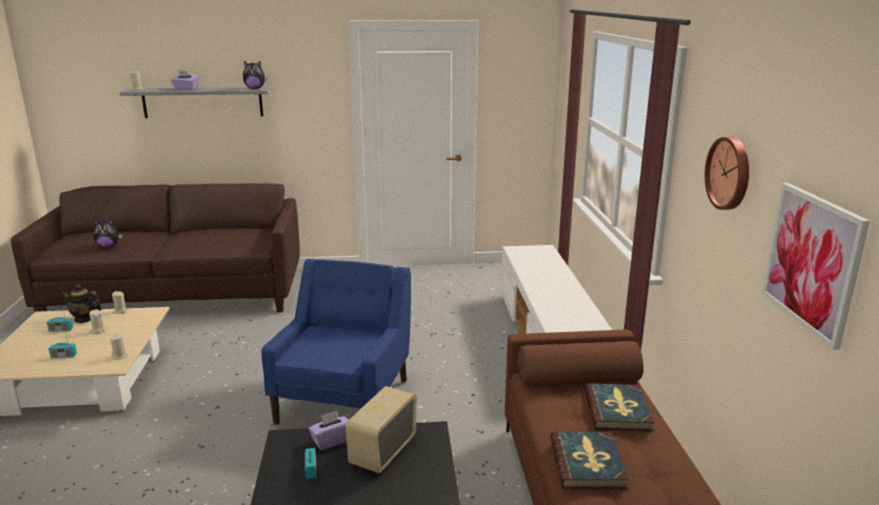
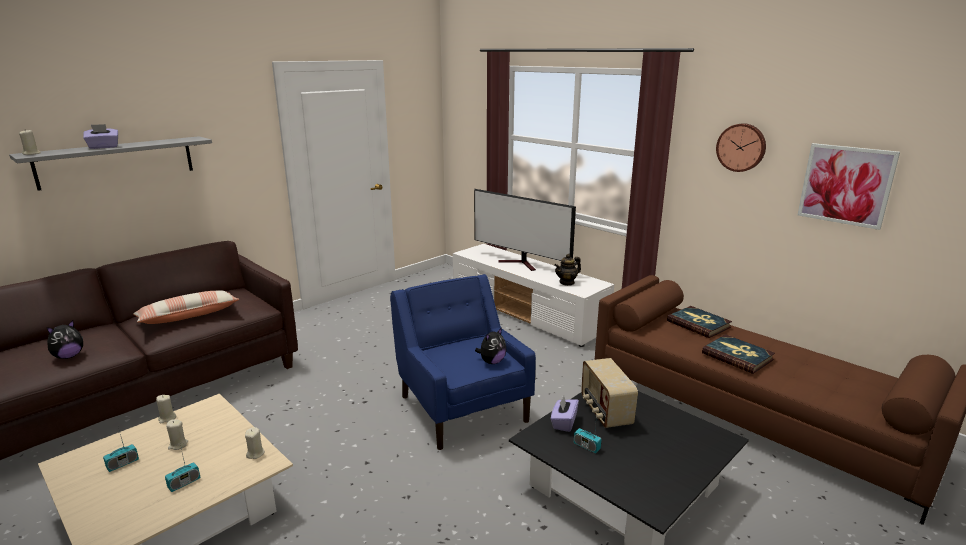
camera: 40 degrees left, 0 degrees up
teapot [62,284,102,323] -> teapot moved to [554,254,581,286]
plush toy [243,61,268,89] -> plush toy moved to [475,328,507,364]
none -> pillow [133,290,239,324]
none -> television [474,189,576,271]

